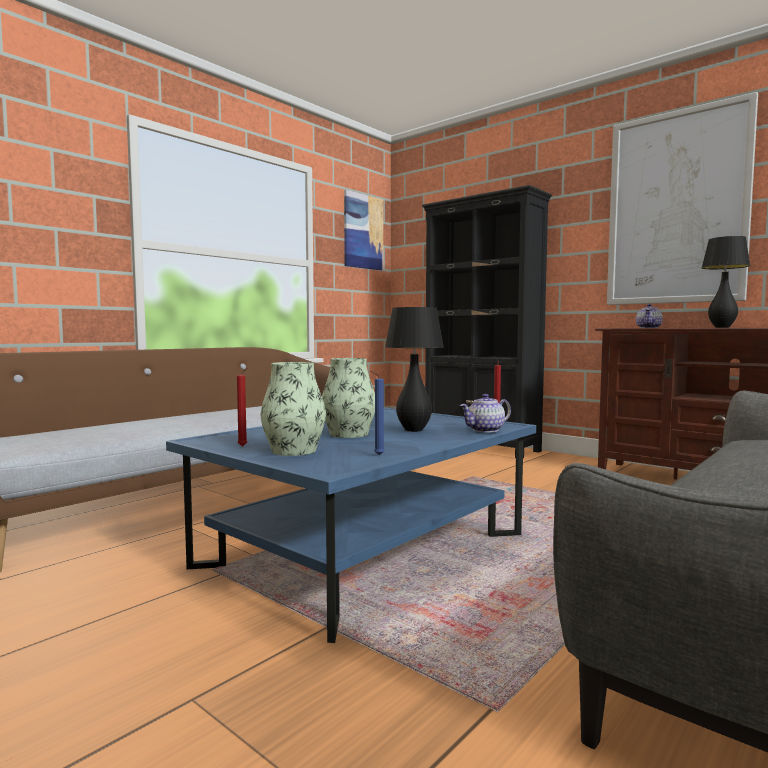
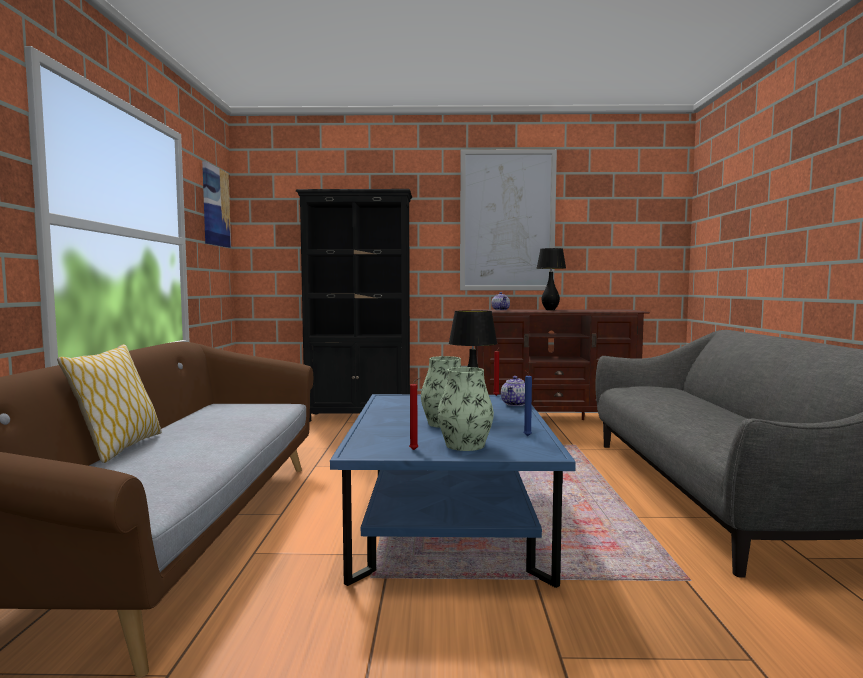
camera: 40 degrees left, 0 degrees up
none -> pillow [57,344,162,463]

